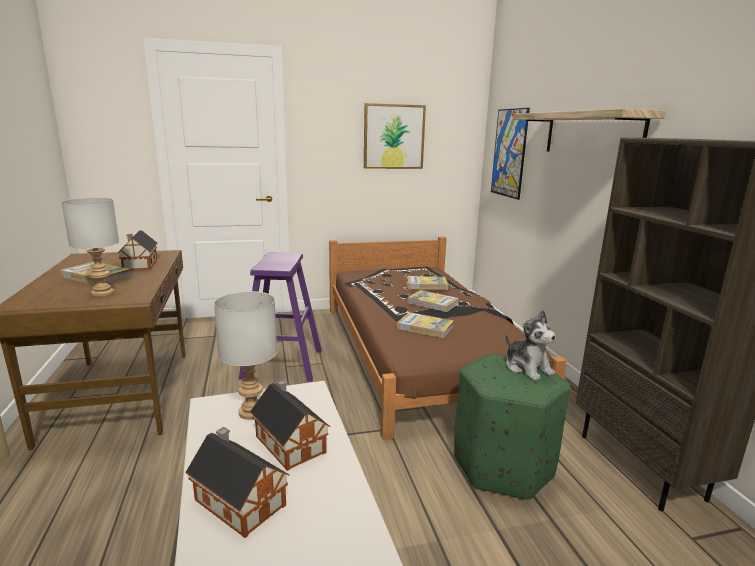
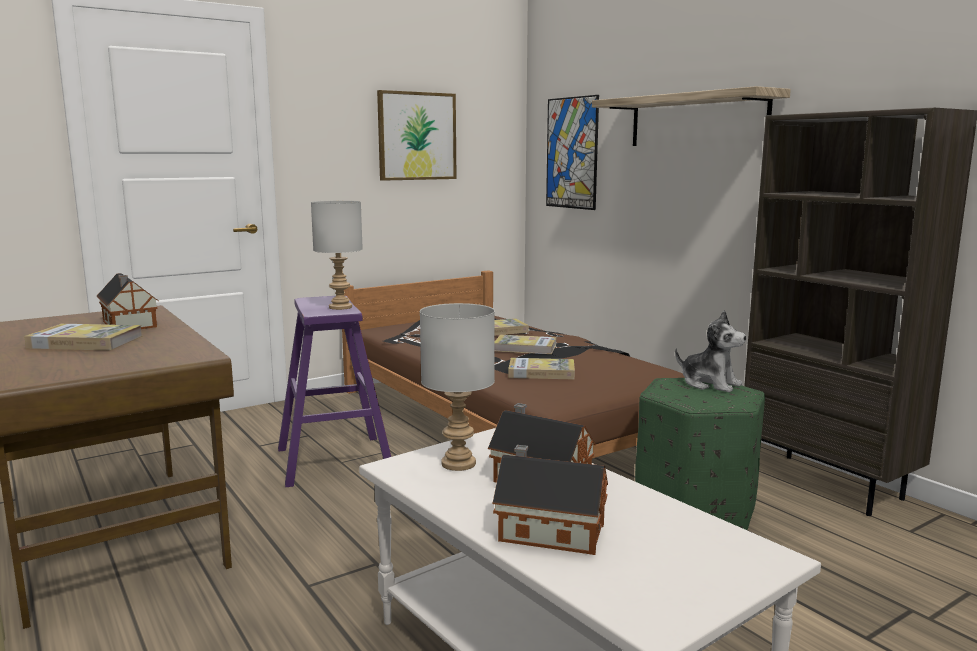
camera: 20 degrees left, 5 degrees down
grey table lamp [61,197,119,297] -> grey table lamp moved to [311,200,363,310]

